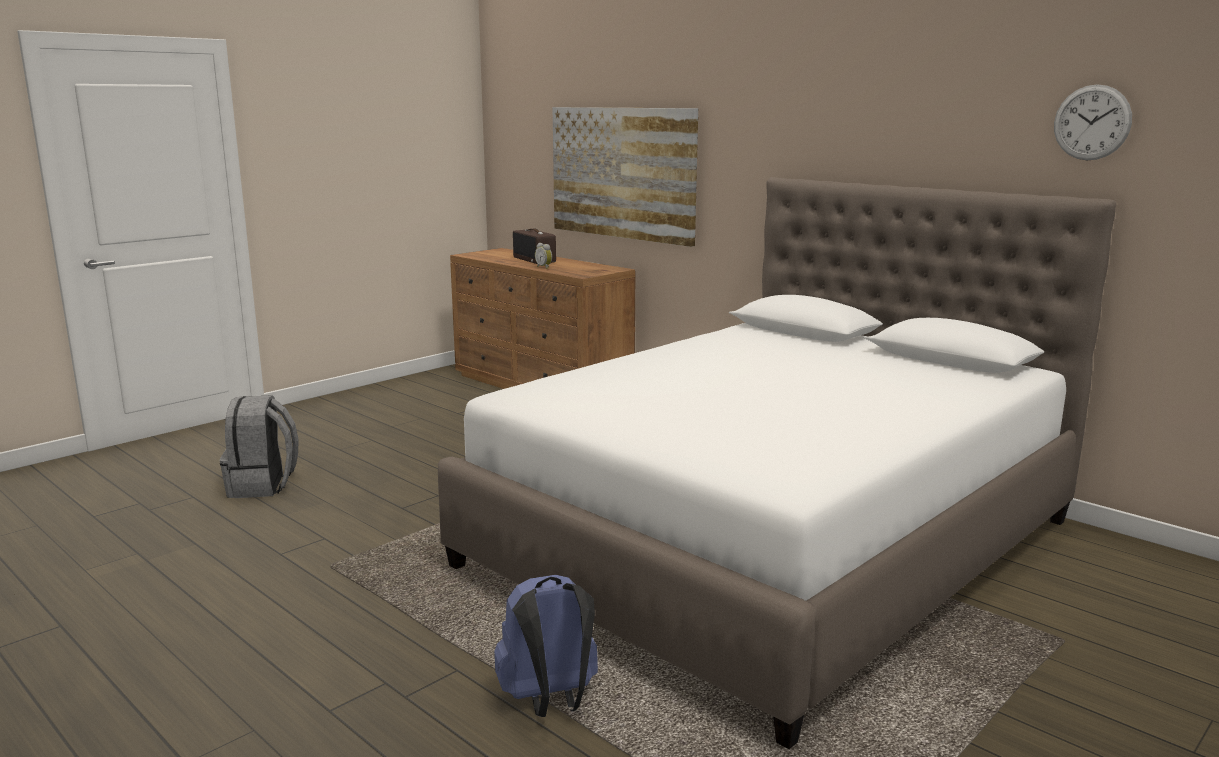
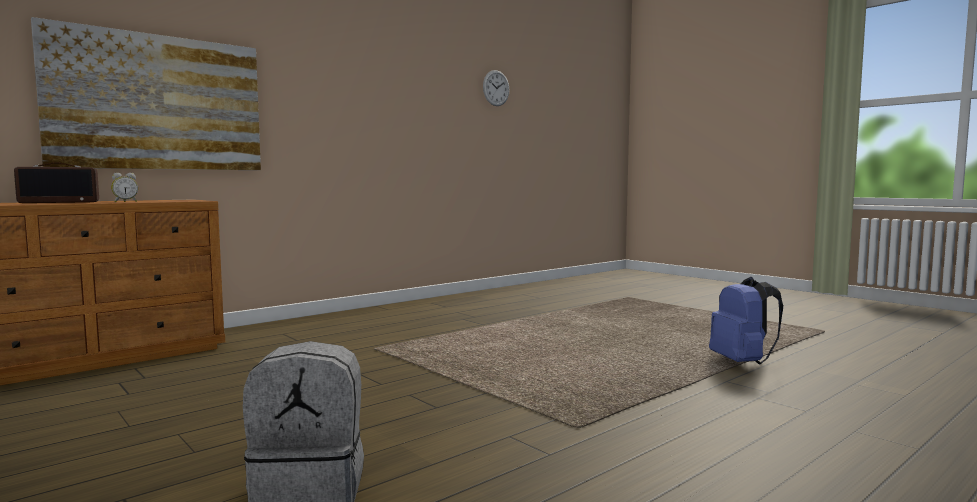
camera: 85 degrees left, 10 degrees down
white bed [438,177,1116,749] -> none

